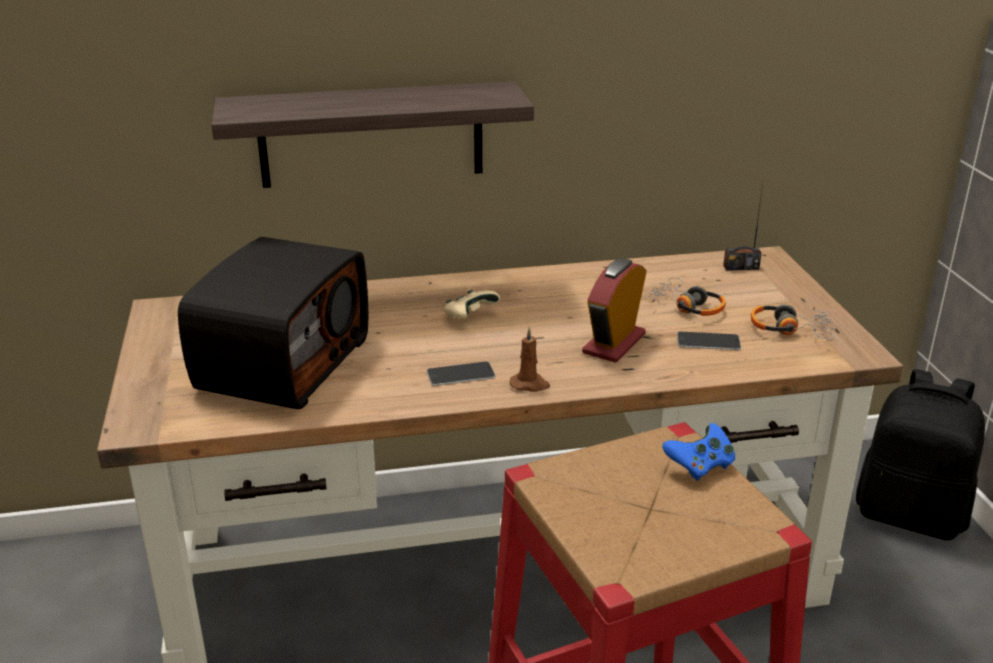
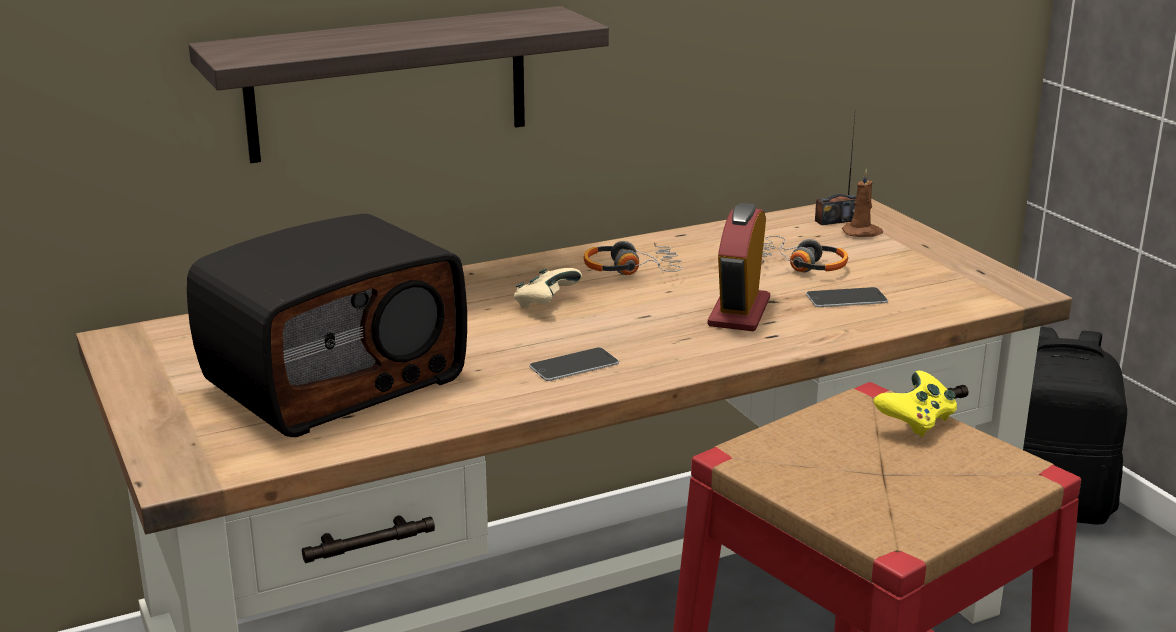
camera: 15 degrees left, 5 degrees down
radio [178,237,368,409] -> radio turned 45 degrees clockwise [187,214,467,437]
brown candle [510,327,550,392] -> brown candle moved to [842,168,883,237]
blue game controller [662,423,735,481] -> yellow game controller [874,371,957,437]
headphones [751,304,835,339] -> headphones moved to [584,241,682,275]

